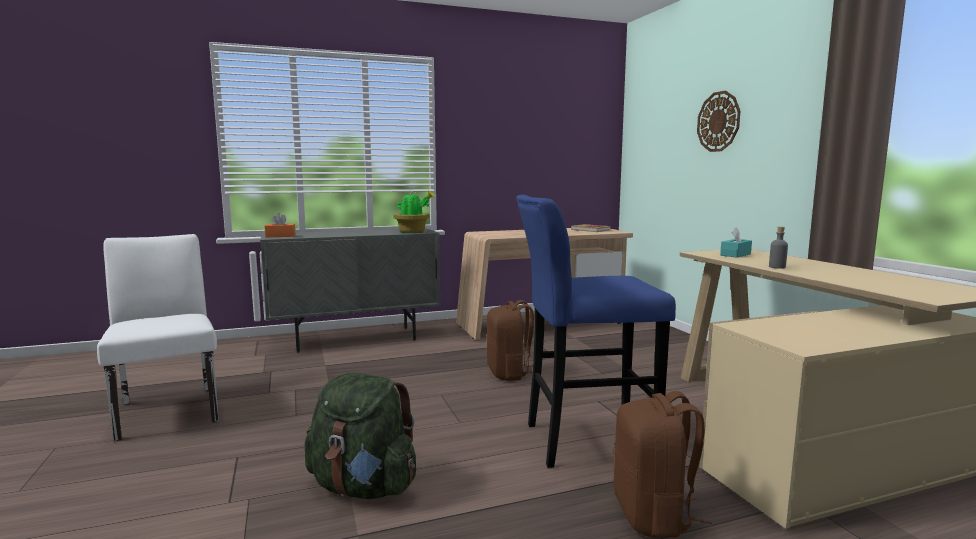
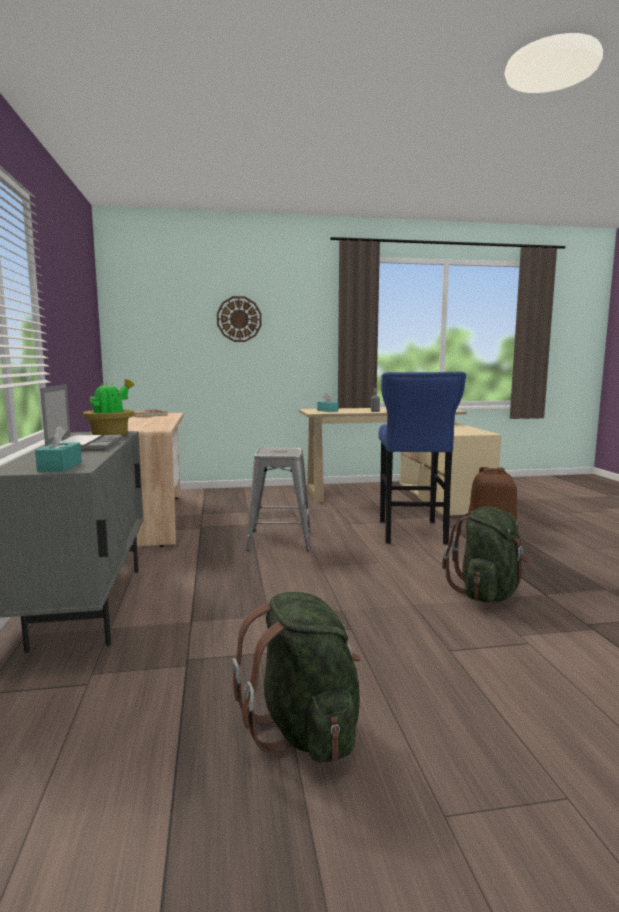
camera: 80 degrees left, 0 degrees up
white chair [97,234,219,441] -> green backpack [232,592,361,763]
orange tissue box [265,213,296,237] -> turquoise tissue box [35,426,82,472]
brown backpack [486,300,534,381] -> grey stool [246,448,311,551]
none -> laptop [40,384,123,451]

